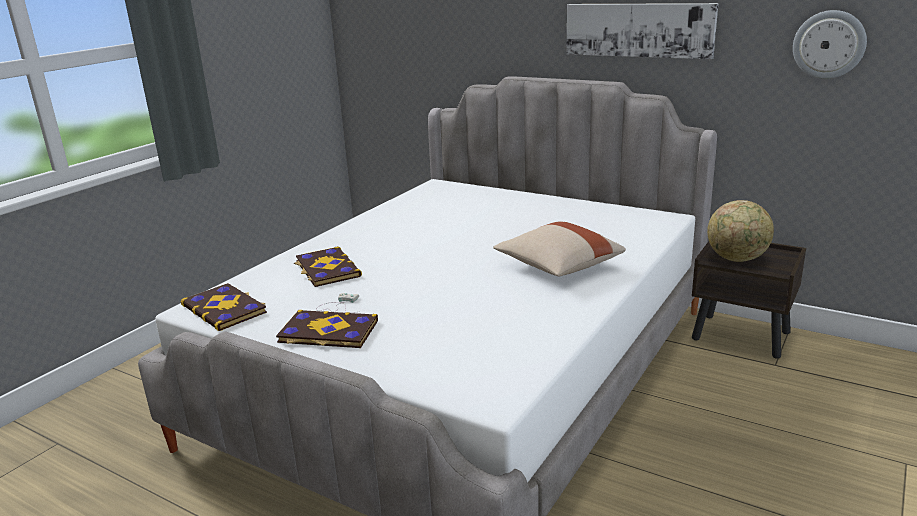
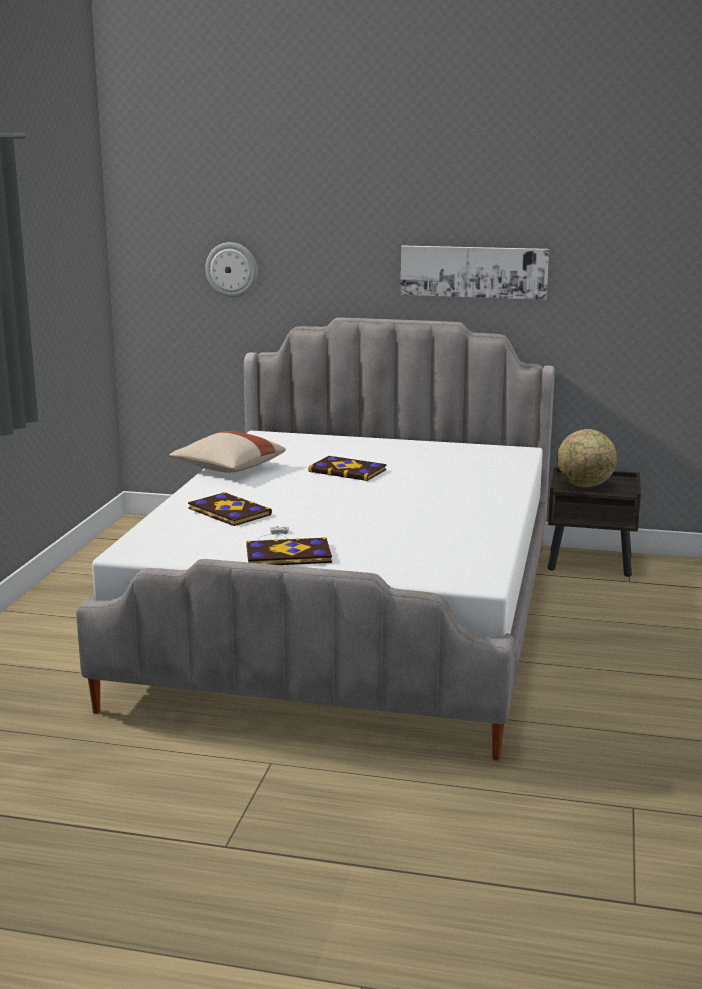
camera: 20 degrees left, 5 degrees down
book [181,283,267,331] -> book moved to [308,456,386,481]
beige pillow [493,222,626,277] -> beige pillow moved to [169,431,286,473]
wall clock [793,10,867,79] -> wall clock moved to [205,242,258,297]

